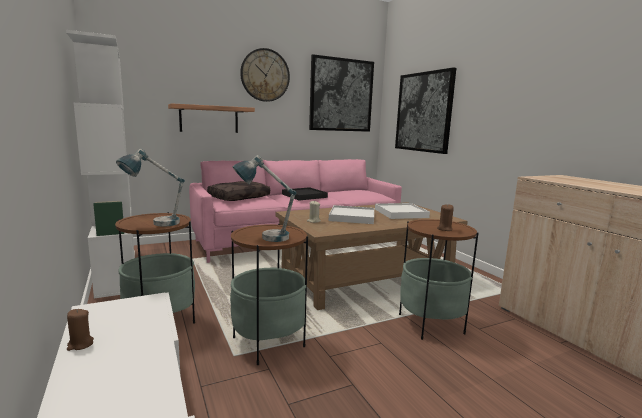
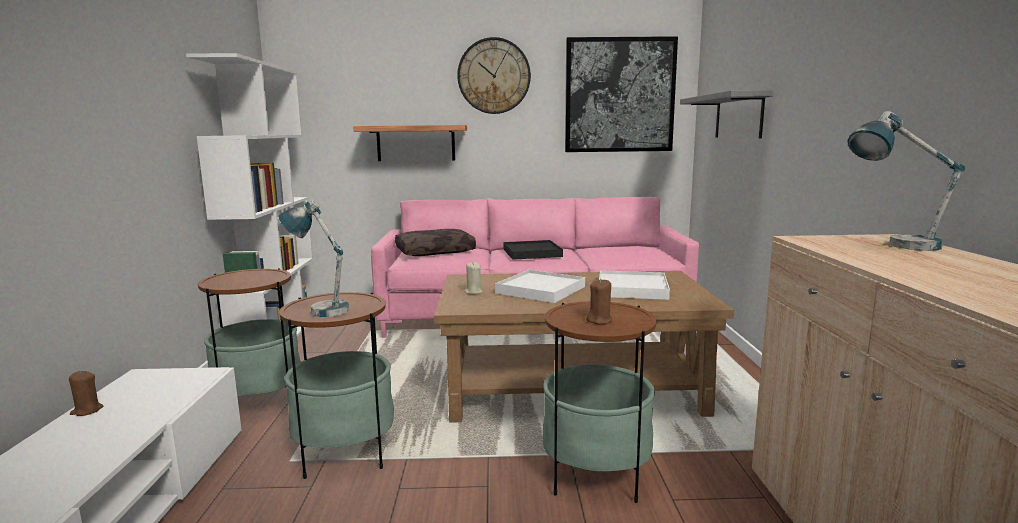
camera: 25 degrees right, 0 degrees up
table lamp [116,149,185,226] -> table lamp moved to [848,111,965,251]
picture [395,67,456,154] -> grey shelf [680,90,774,138]

